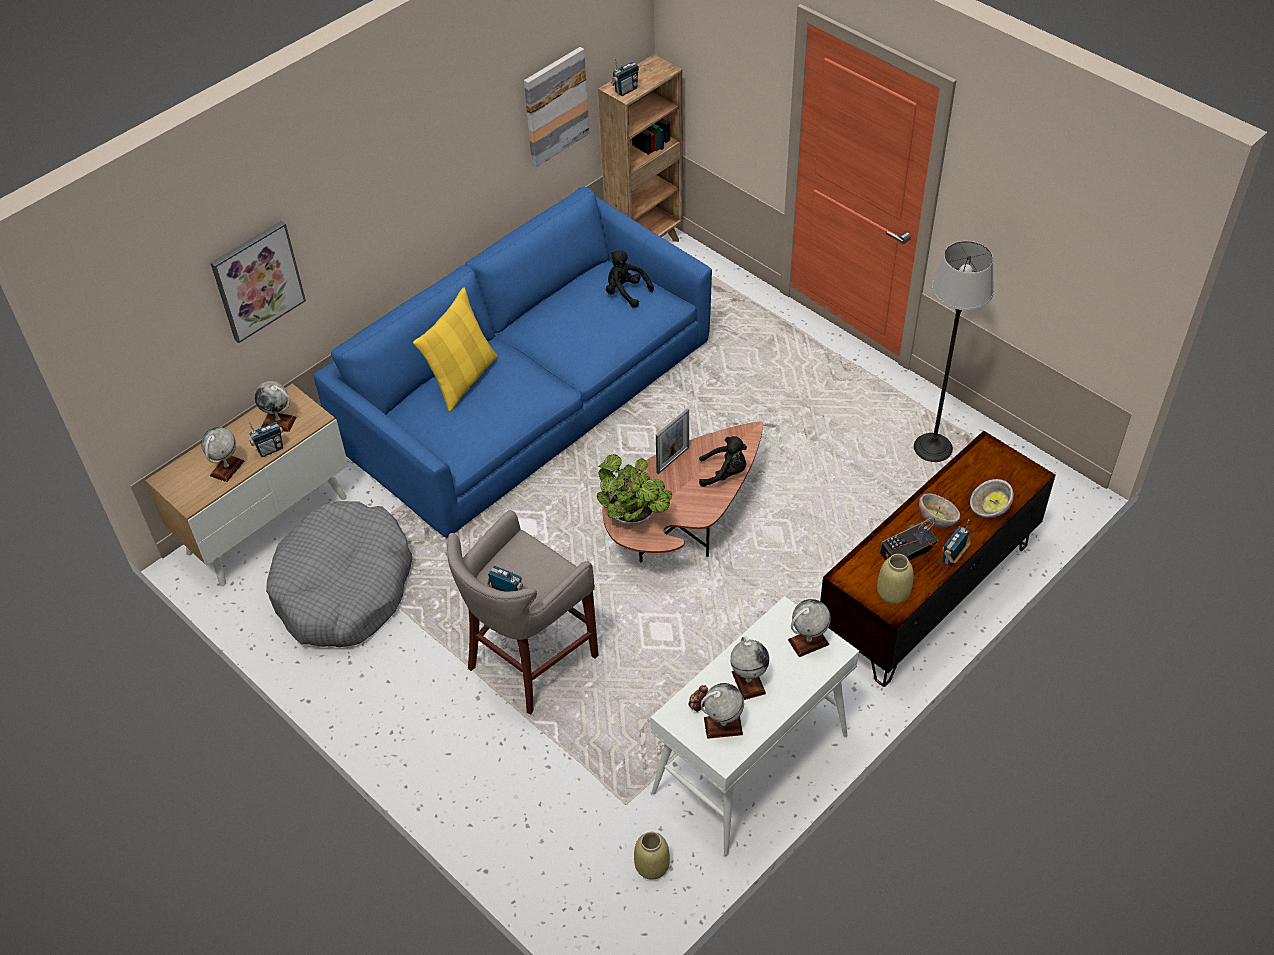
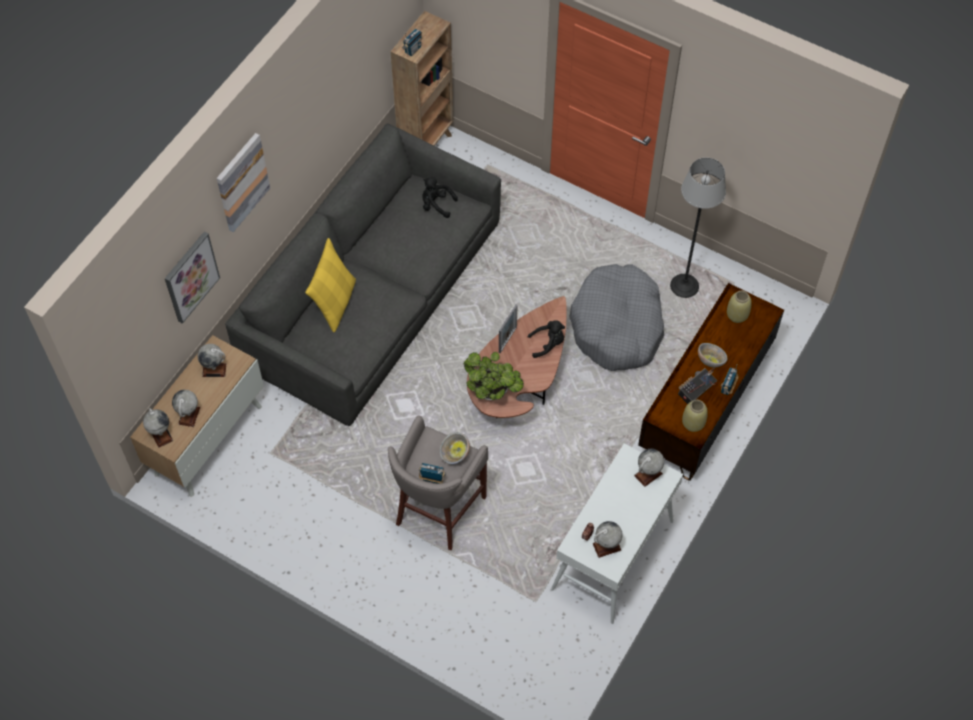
camera: 15 degrees left, 10 degrees up
radio [248,422,283,457] -> none
grey dog bed [266,501,412,647] -> grey dog bed moved to [569,264,664,371]
blue sofa [314,187,712,538] -> grey sofa [225,124,501,426]
picture [524,47,589,167] -> picture moved to [217,133,270,232]
beige vase [634,832,670,880] -> beige vase moved to [727,290,752,323]
globe [730,636,769,700] -> globe moved to [143,408,173,448]
bowl [970,479,1014,518] -> bowl moved to [440,432,470,464]

